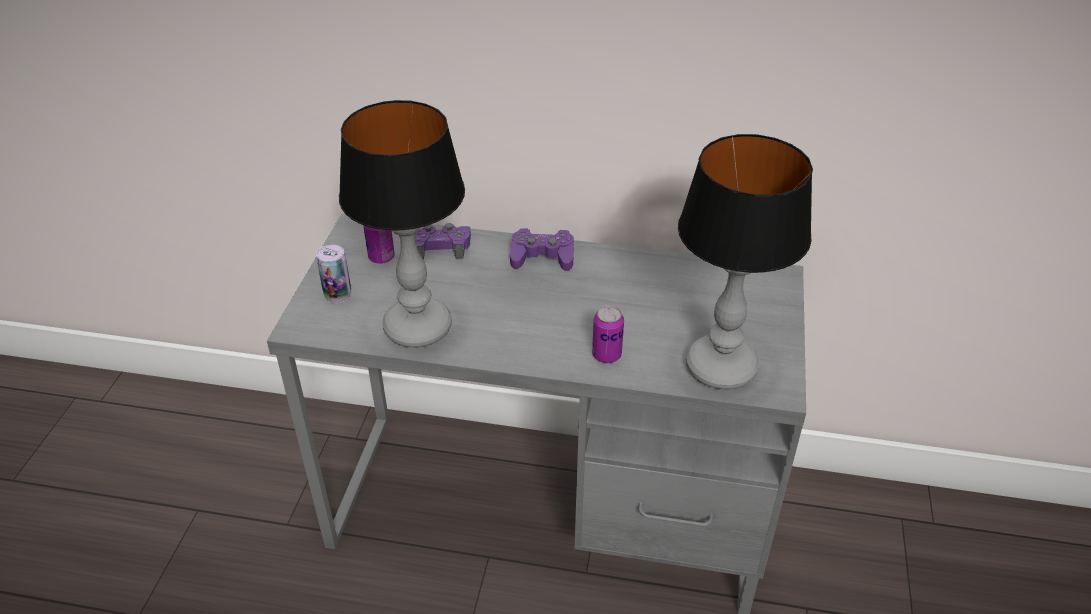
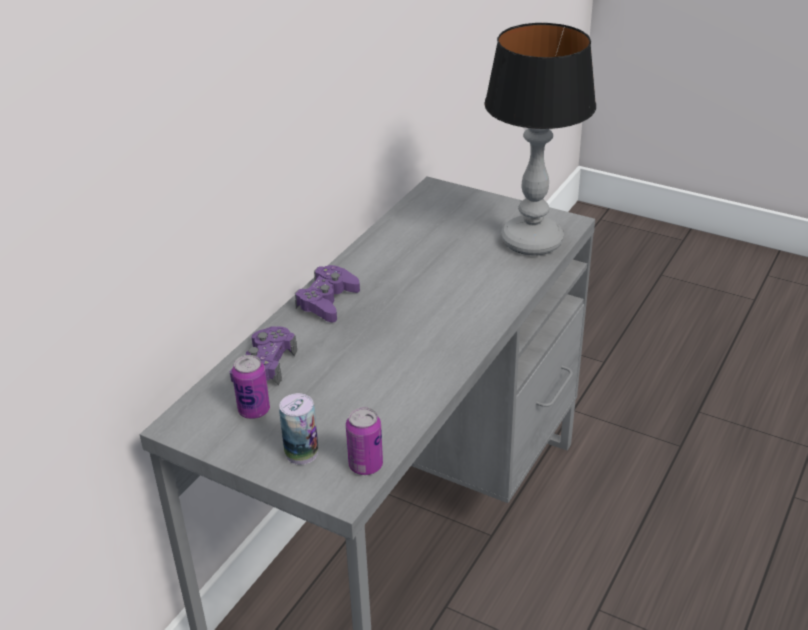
camera: 70 degrees left, 5 degrees down
table lamp [339,100,465,348] -> none
can [592,305,624,363] -> can moved to [346,407,383,475]

